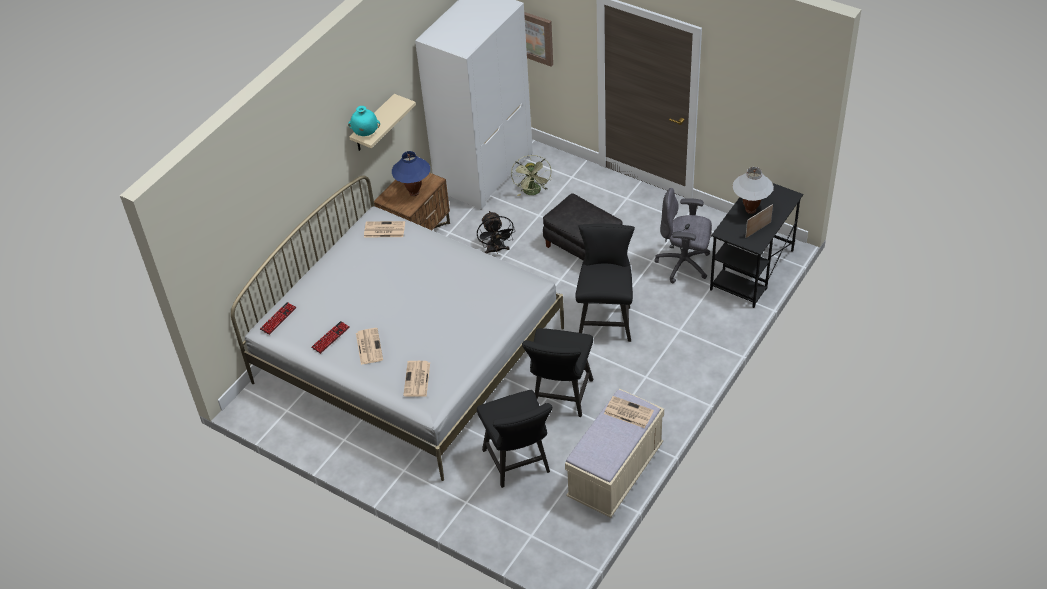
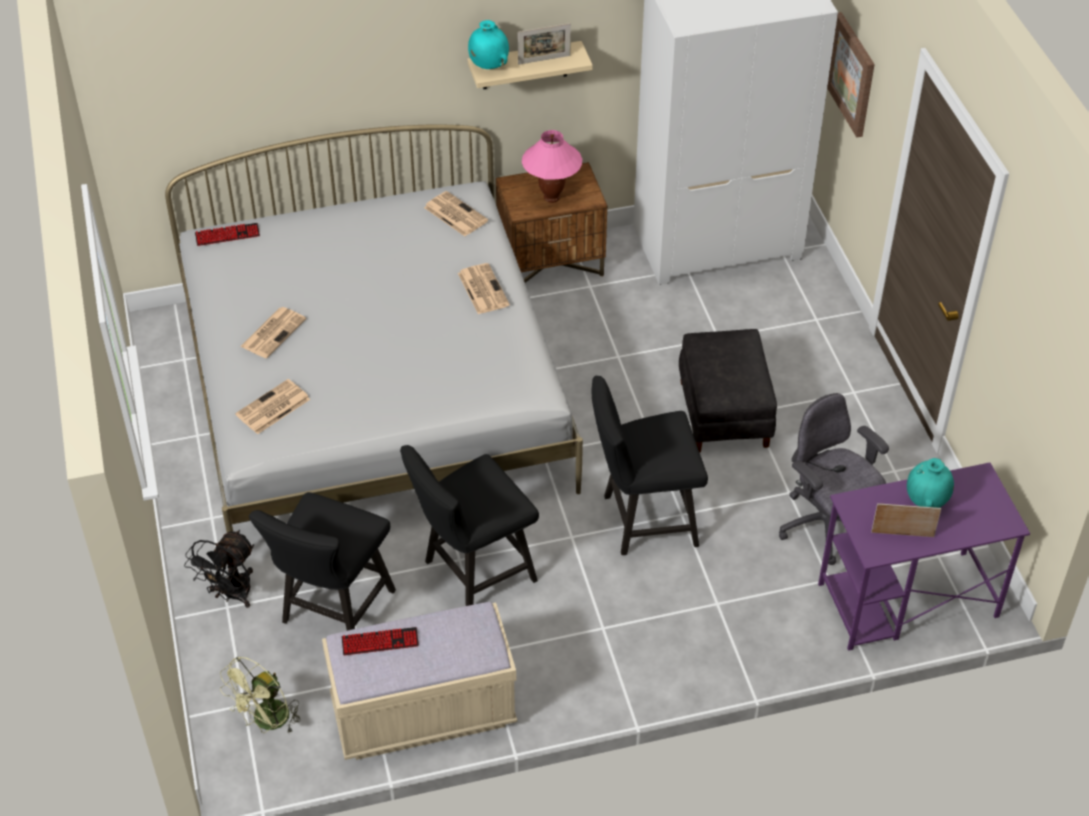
camera: 40 degrees right, 0 degrees up
keyboard [311,321,350,354] -> keyboard moved to [341,627,419,655]
blue table lamp [392,151,430,196] -> pink table lamp [522,130,582,203]
black fan [477,211,515,254] -> black fan moved to [184,530,254,608]
green fan [511,155,552,196] -> green fan moved to [220,657,301,734]
black chair [575,224,635,342] -> black chair turned 150 degrees counterclockwise [592,376,708,555]
newspaper [604,396,654,428] -> newspaper moved to [458,263,510,314]
black desk [710,183,803,308] -> purple desk [818,462,1030,651]
white table lamp [733,167,774,214] -> turquoise vase [907,458,954,508]
none -> picture frame [518,23,571,65]

